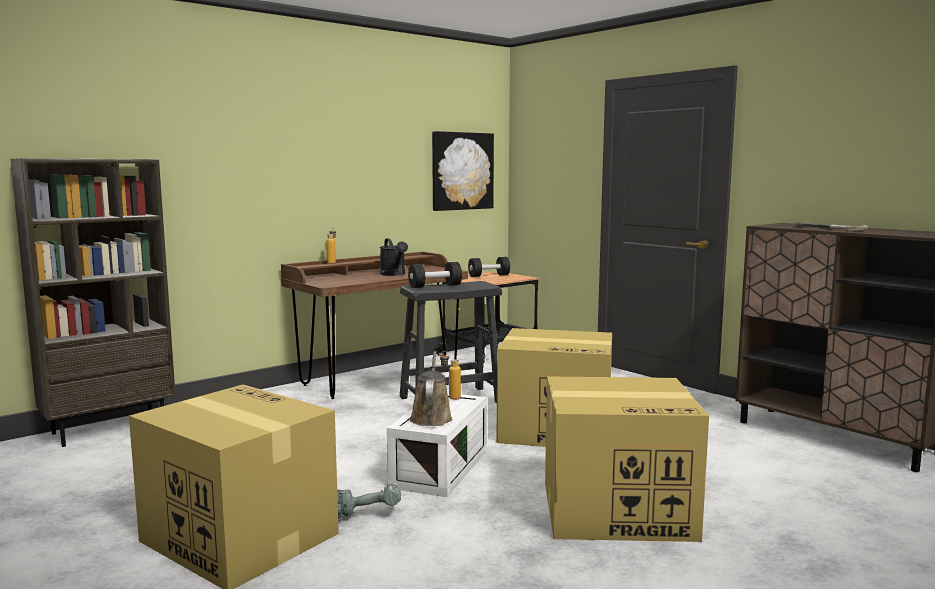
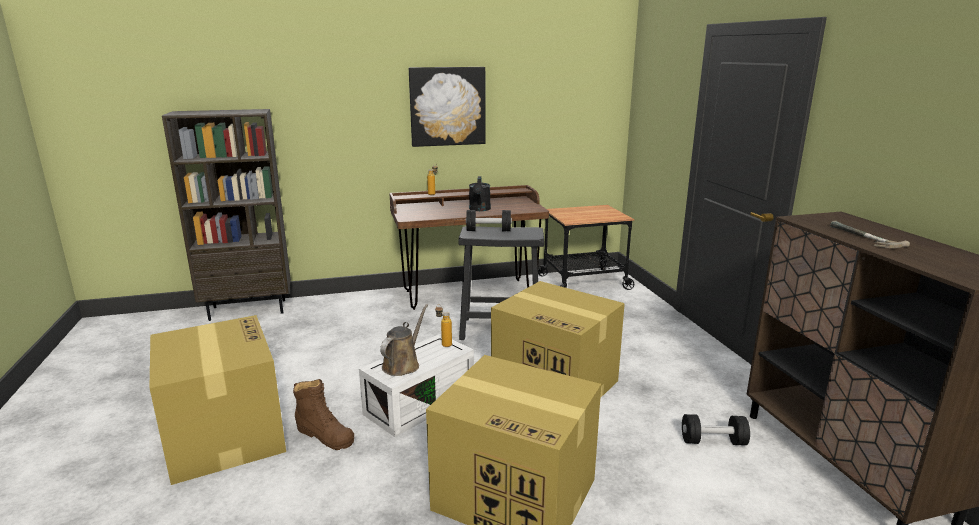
camera: 25 degrees right, 10 degrees up
power drill [337,483,401,518] -> brown boot [293,379,354,450]
picture [432,131,494,211] -> picture moved to [409,67,486,147]
black dumbbell [468,257,510,277] -> black dumbbell moved to [682,414,750,445]

